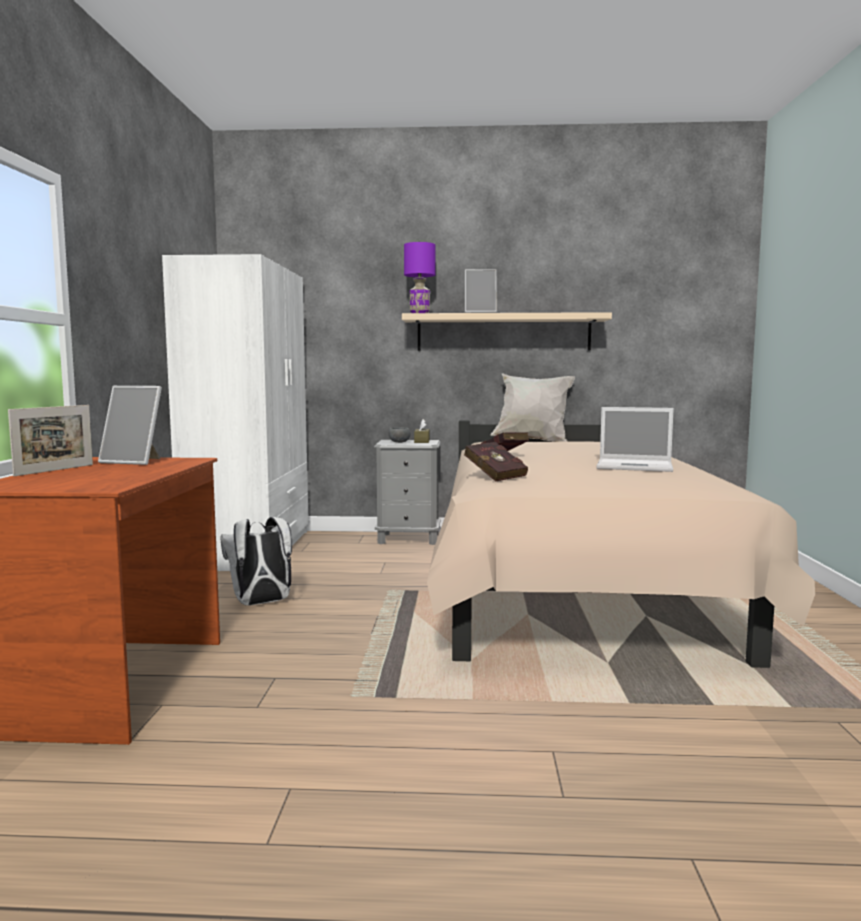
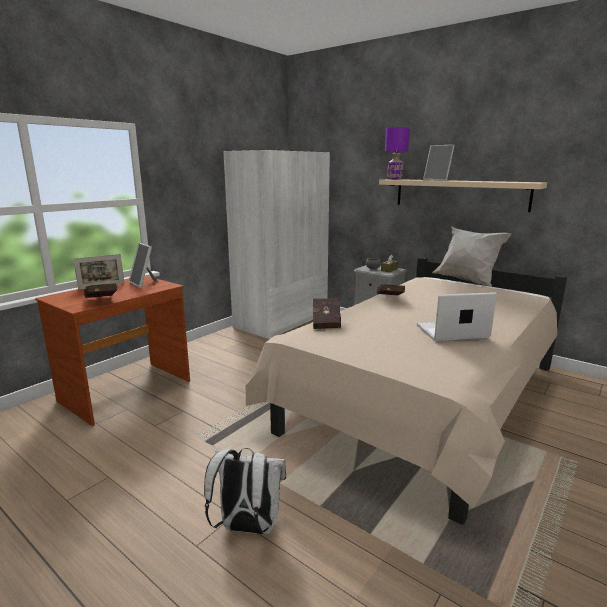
camera: 35 degrees right, 10 degrees up
white backpack [220,517,292,606] -> white backpack moved to [204,448,286,534]
laptop [597,407,674,472] -> laptop turned 120 degrees clockwise [417,292,497,341]
none -> red book [84,283,117,298]

